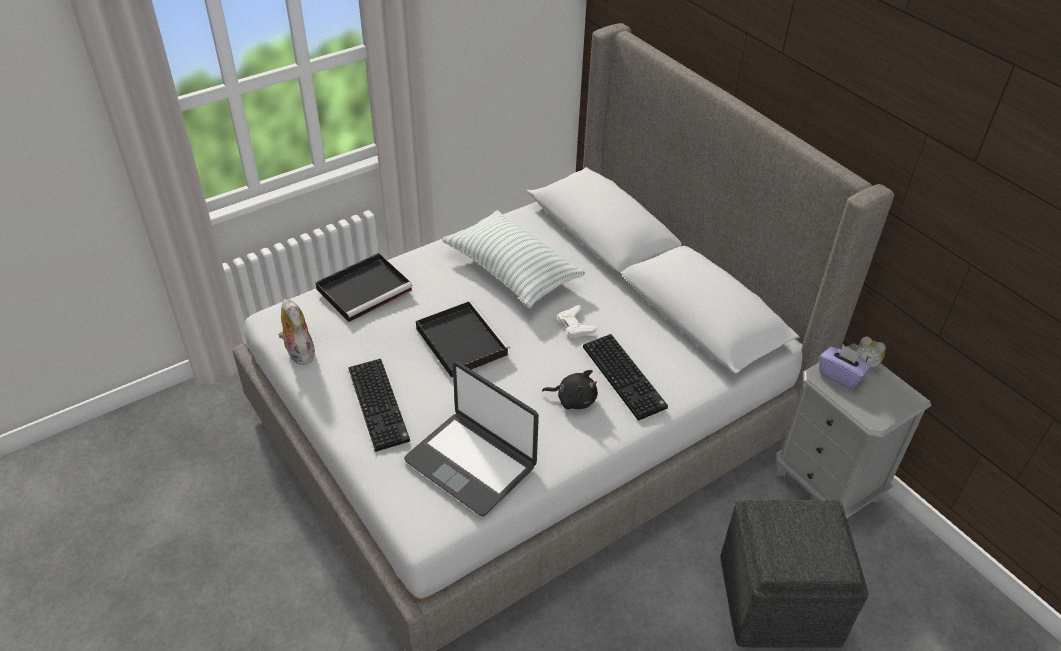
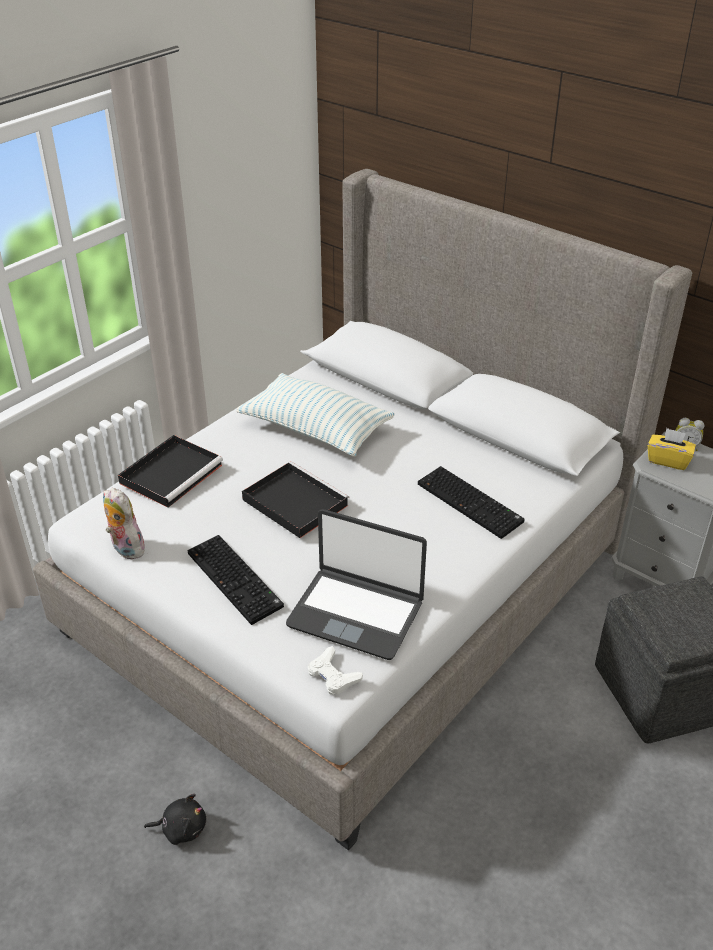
camera: 15 degrees left, 5 degrees down
black plush toy [542,370,598,409] -> black plush toy moved to [144,794,206,845]
white game controller [557,305,597,338] -> white game controller moved to [308,646,363,695]
purple tissue box [819,345,871,390] -> yellow tissue box [648,428,696,470]

